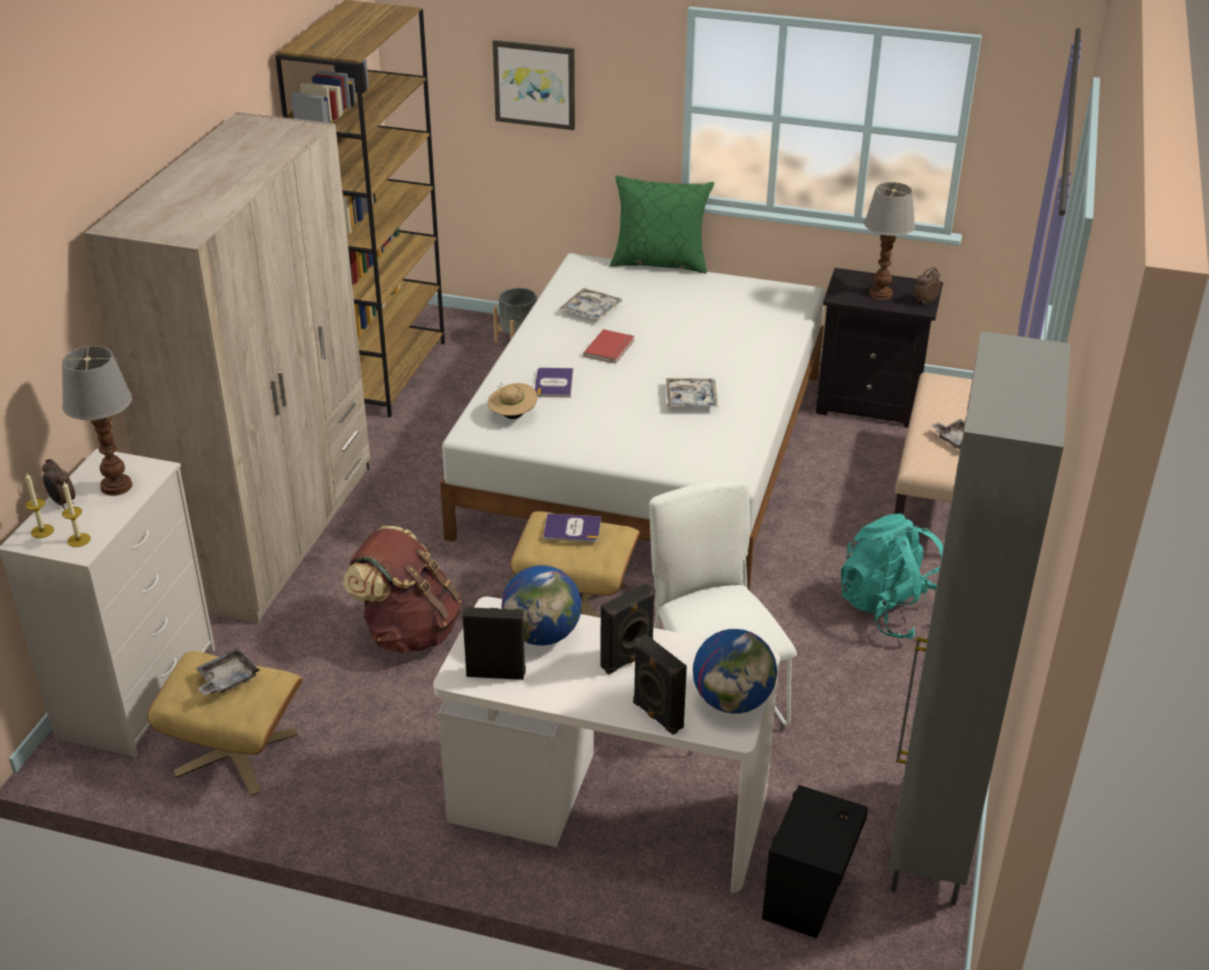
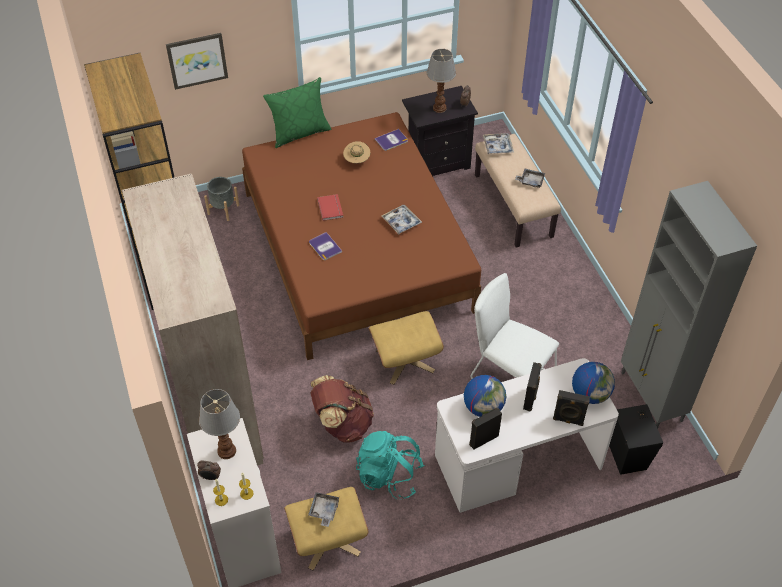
camera: 35 degrees left, 15 degrees up
white bed [440,253,825,591] -> brown bed [242,112,481,360]
beige hat [487,383,537,419] -> beige hat moved to [343,141,370,163]
book [543,513,601,543] -> book moved to [375,129,408,151]
tray [560,288,622,320] -> tray moved to [483,133,514,154]
turquoise backpack [841,513,943,639] -> turquoise backpack moved to [356,431,425,499]

